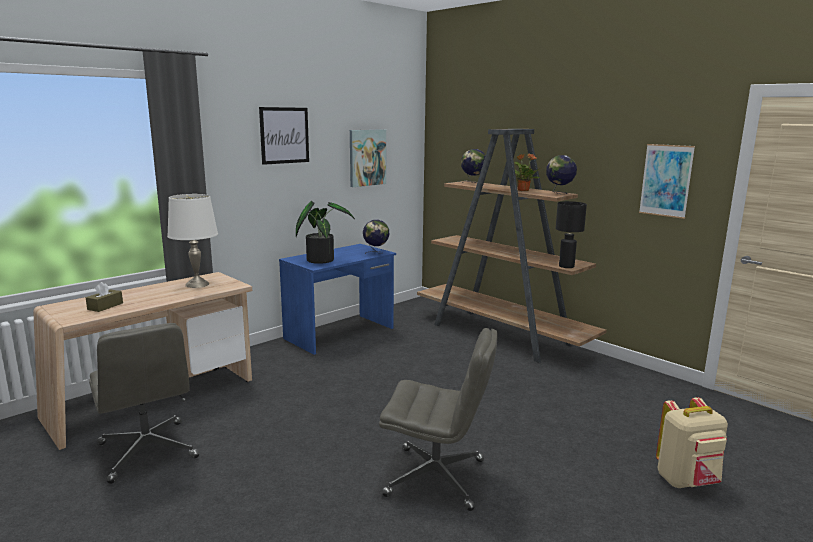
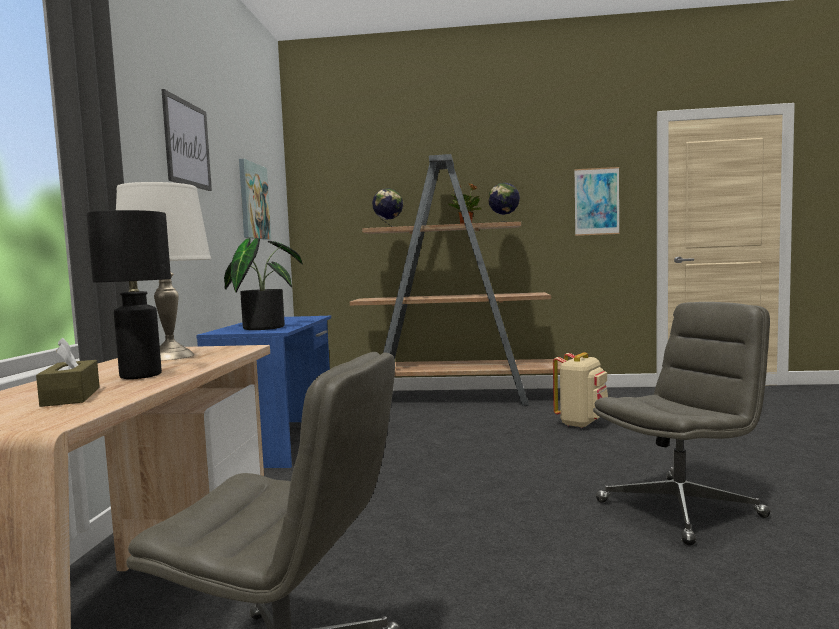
camera: 40 degrees left, 10 degrees down
globe [363,220,390,254] -> none
black table lamp [556,201,587,268] -> black table lamp moved to [86,210,171,379]
beige backpack [656,397,728,488] -> beige backpack moved to [553,352,608,428]

